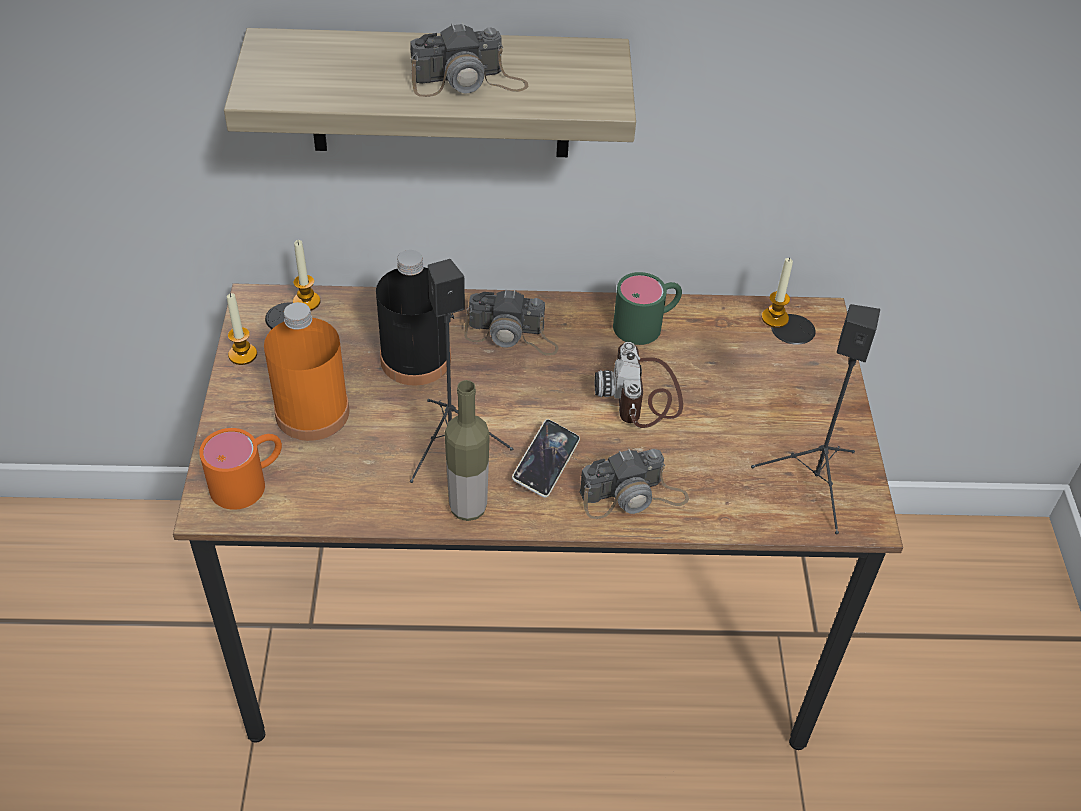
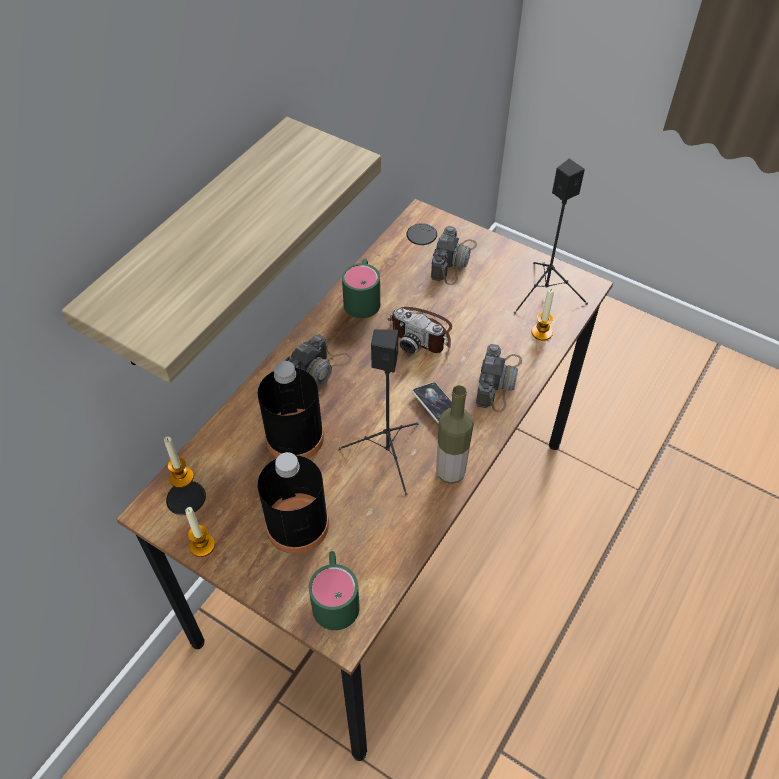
camera: 55 degrees left, 5 degrees up
orange mug [199,428,282,510] -> green mug [309,551,360,630]
orange bottle [264,302,349,441] -> black bottle [258,452,329,554]
camera [410,22,529,97] -> camera moved to [431,226,477,285]
candle [762,258,793,328] -> candle moved to [531,289,554,341]

